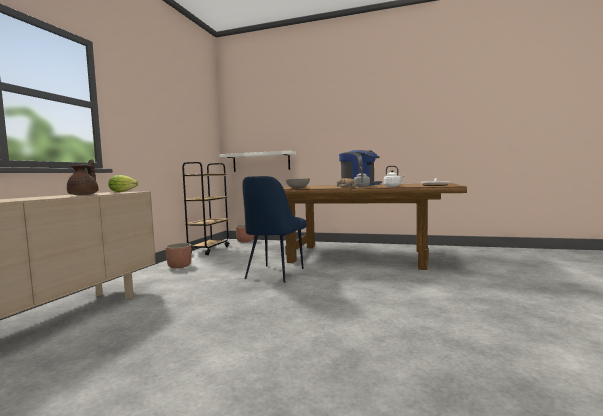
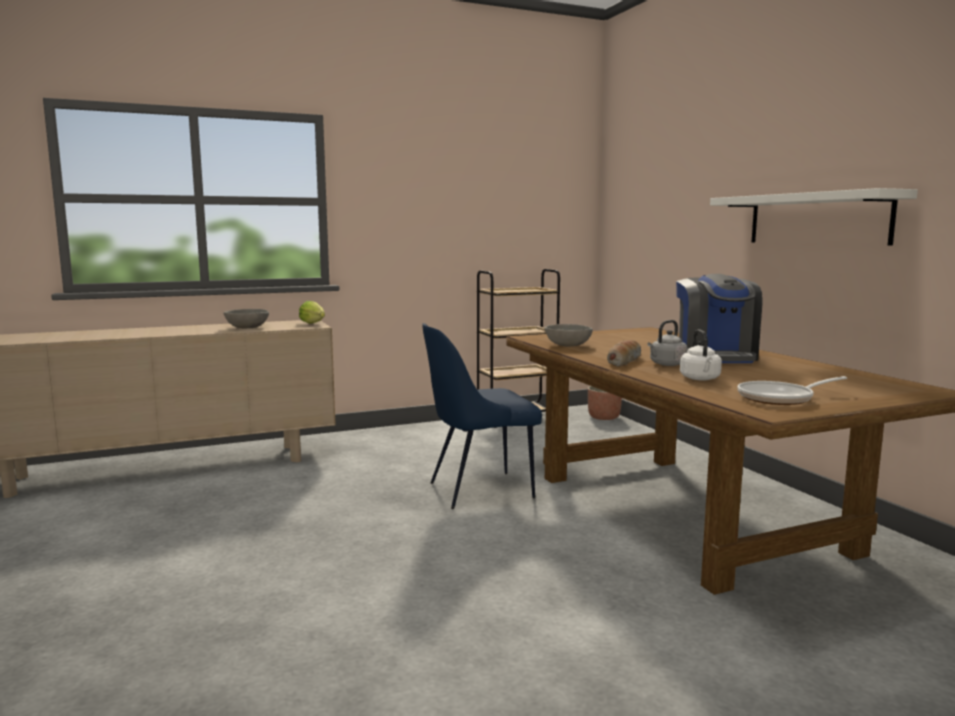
camera: 50 degrees right, 5 degrees up
brown teapot [67,159,99,195] -> grey bowl [223,309,269,329]
planter [165,243,192,268] -> none
white shelf [219,151,296,172] -> white shelf moved to [710,188,918,246]

